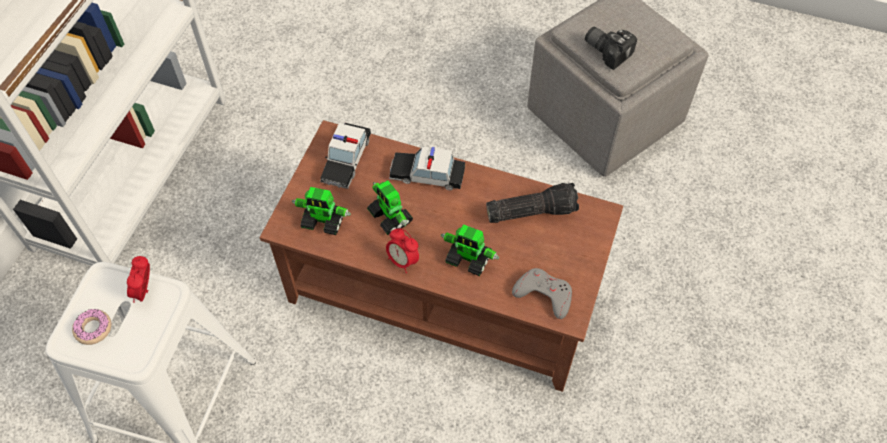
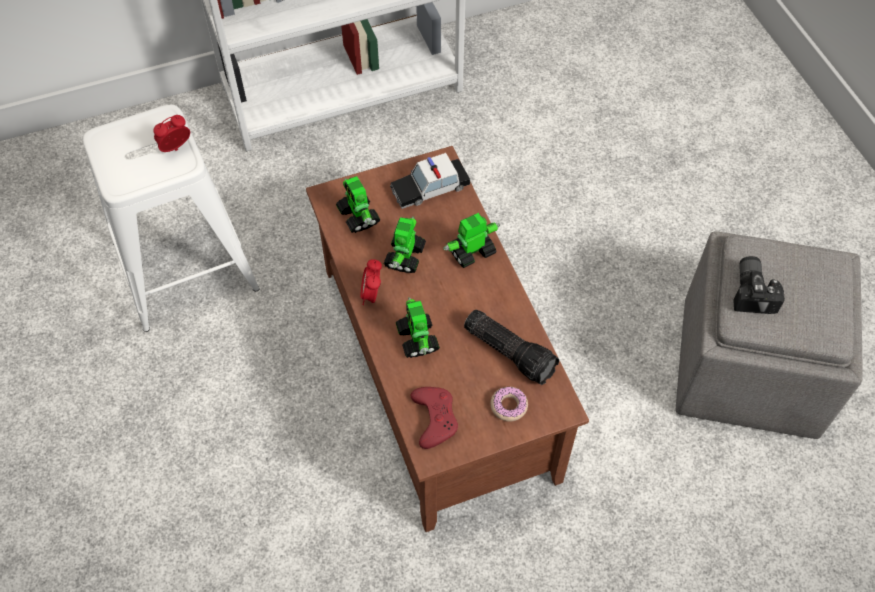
camera: 50 degrees right, 0 degrees up
donut [72,309,111,345] -> donut moved to [491,386,528,421]
toy car [389,146,465,190] -> toy robot [443,213,500,268]
grey game controller [512,268,572,319] -> red game controller [411,387,458,449]

